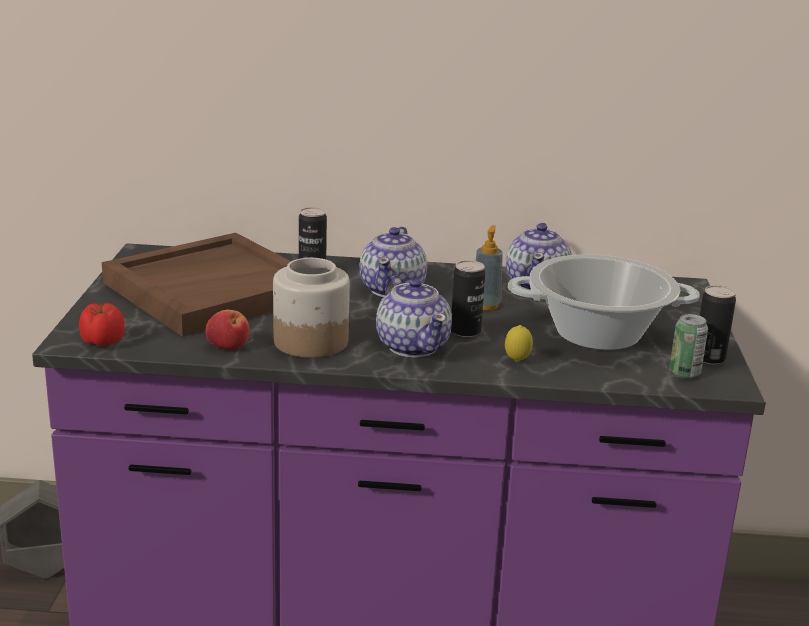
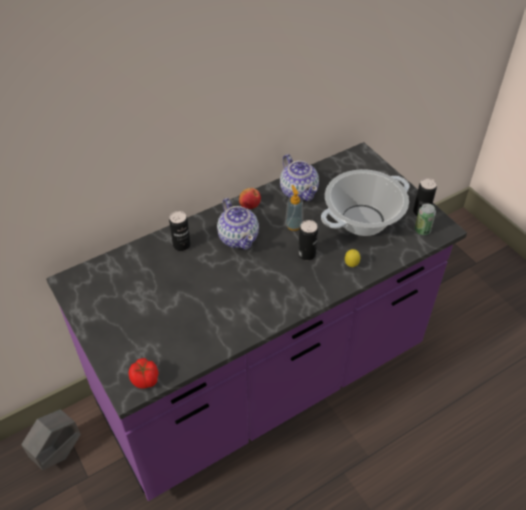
camera: 35 degrees left, 25 degrees up
brown tray [102,233,291,337] -> none
apple [205,310,250,350] -> apple moved to [239,188,261,209]
jar [273,258,350,358] -> none
teapot [376,276,452,358] -> none

